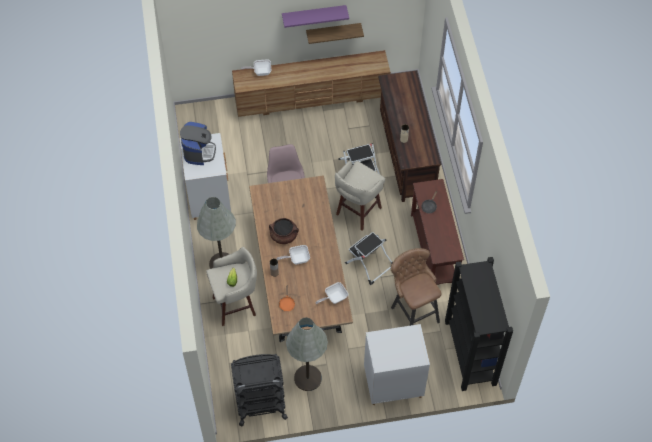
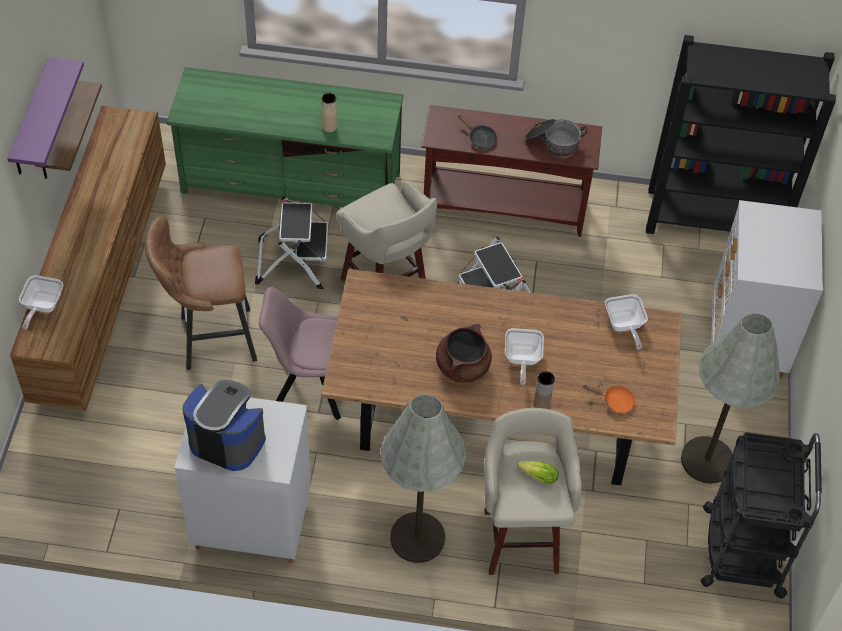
camera: 75 degrees left, 5 degrees down
brown dresser [378,71,441,202] -> green dresser [167,67,403,207]
brown stool [391,248,442,326] -> brown stool moved to [145,215,257,370]
none -> cooking pot [525,119,588,156]

